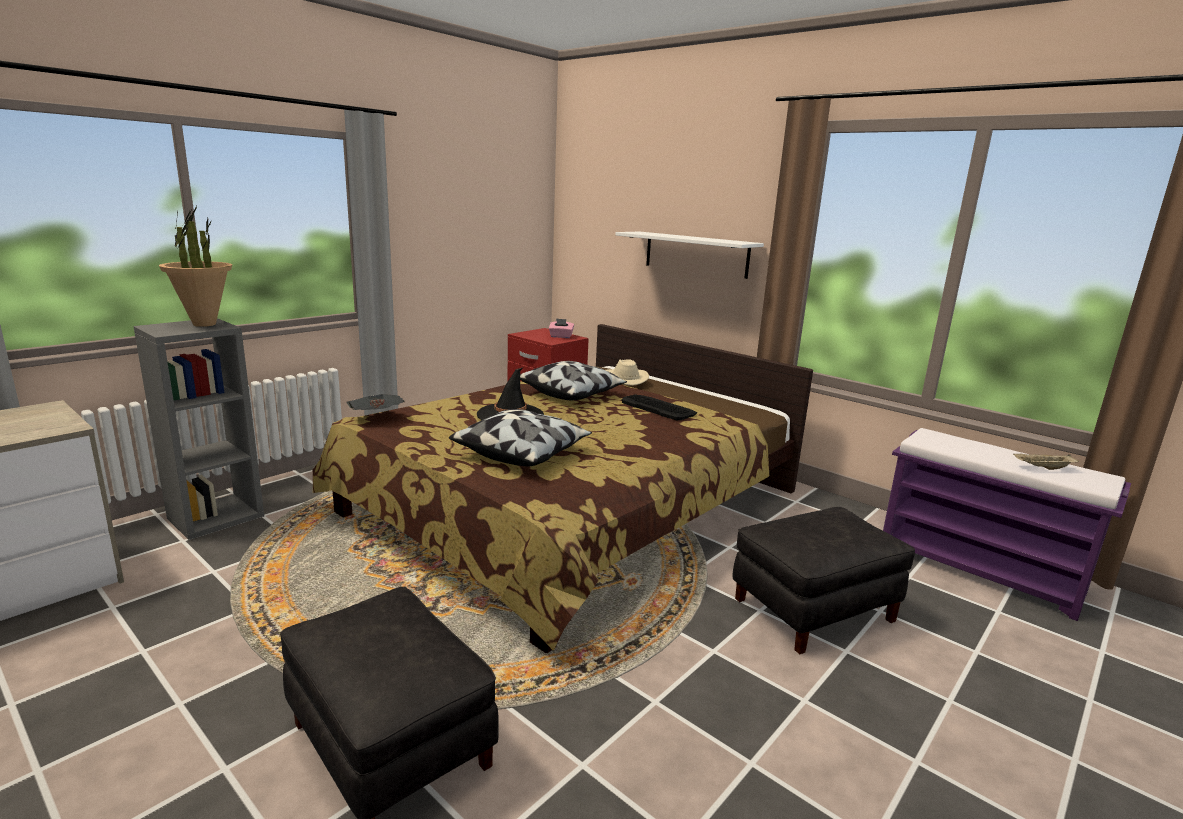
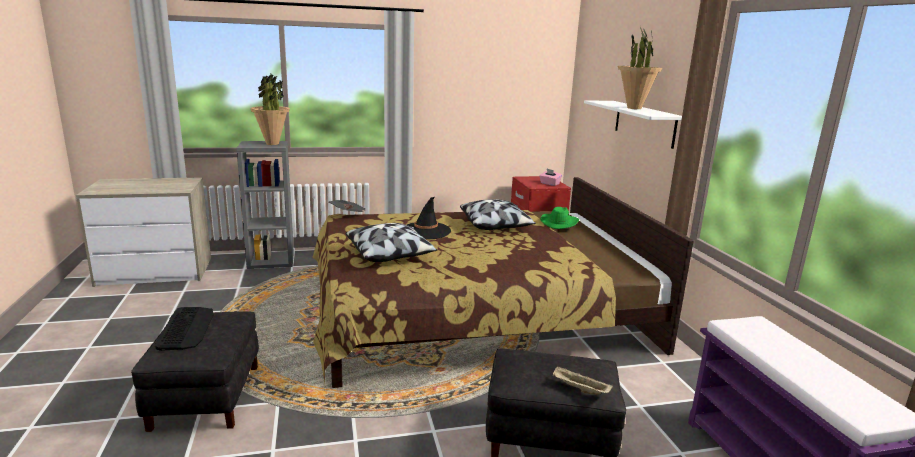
camera: 35 degrees right, 0 degrees up
beige hat [606,359,649,386] -> green hat [540,207,579,229]
keyboard [621,394,697,420] -> keyboard moved to [155,307,214,351]
beige tray [1013,453,1079,470] -> beige tray moved to [552,366,613,395]
none -> potted plant [618,26,662,109]

